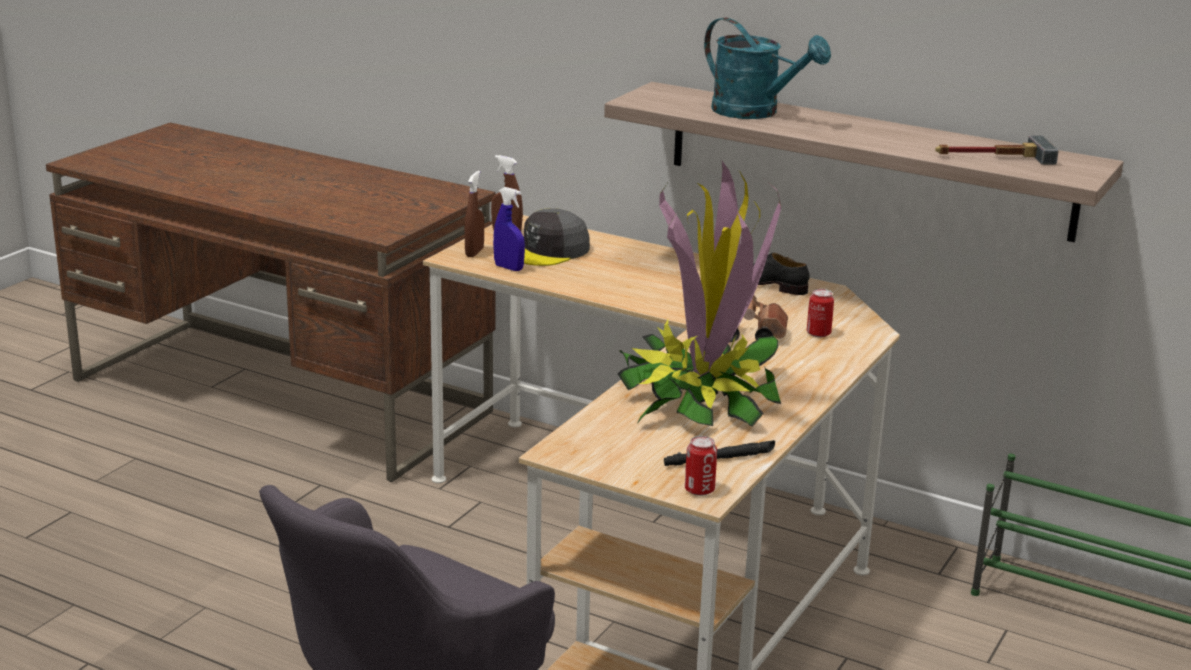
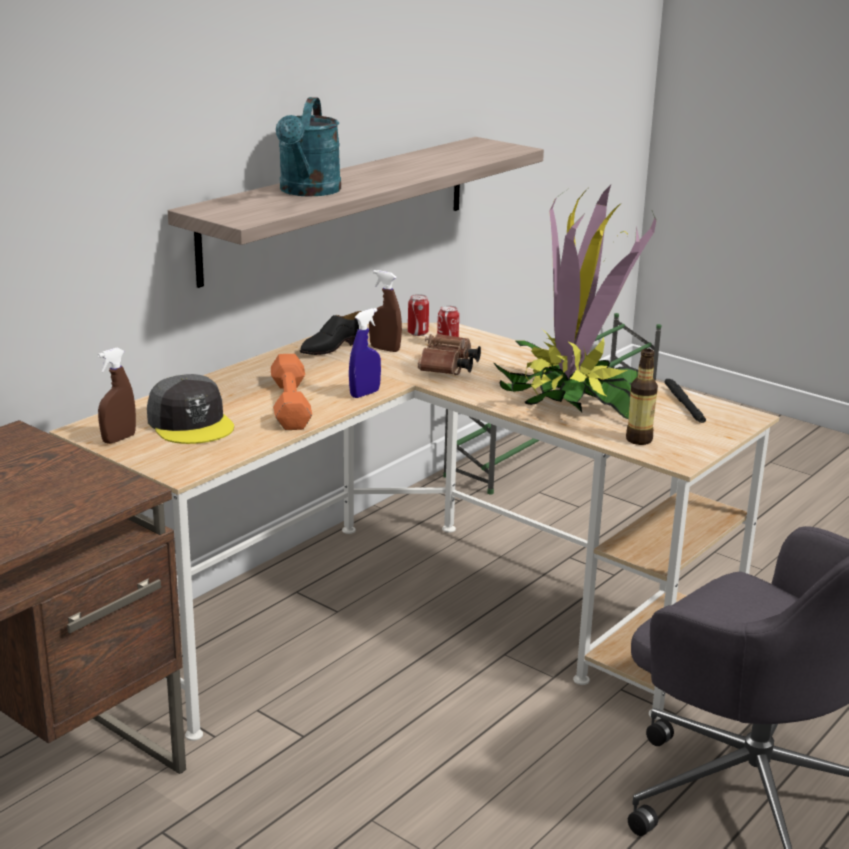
camera: 80 degrees left, 0 degrees up
brown spray bottle [465,171,484,257] -> brown spray bottle moved to [369,270,402,352]
blue spray bottle [493,187,525,271] -> blue spray bottle moved to [349,308,381,398]
can [685,436,717,496] -> can moved to [408,294,429,336]
turquoise watering can [704,18,831,119] -> turquoise watering can turned 135 degrees clockwise [276,97,341,197]
hammer [935,136,1059,165] -> none
none -> orange dumbbell [271,354,312,430]
none -> bottle [626,348,658,445]

